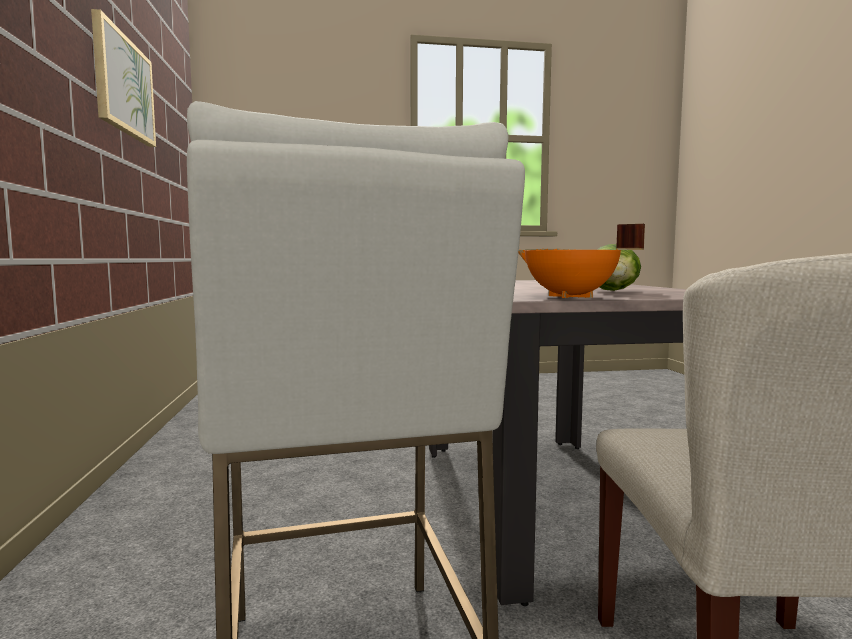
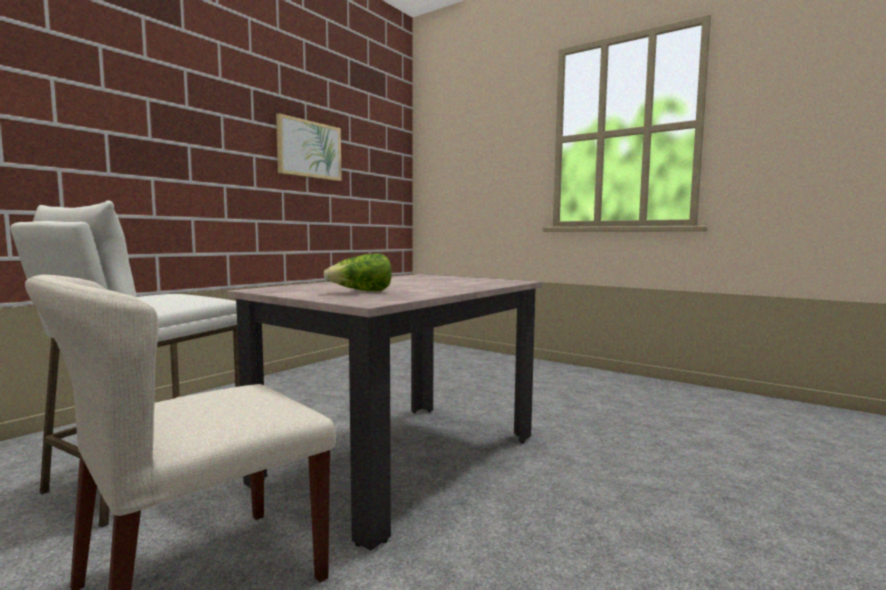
camera: 45 degrees right, 0 degrees up
orange cooking pot [518,224,645,298] -> none

